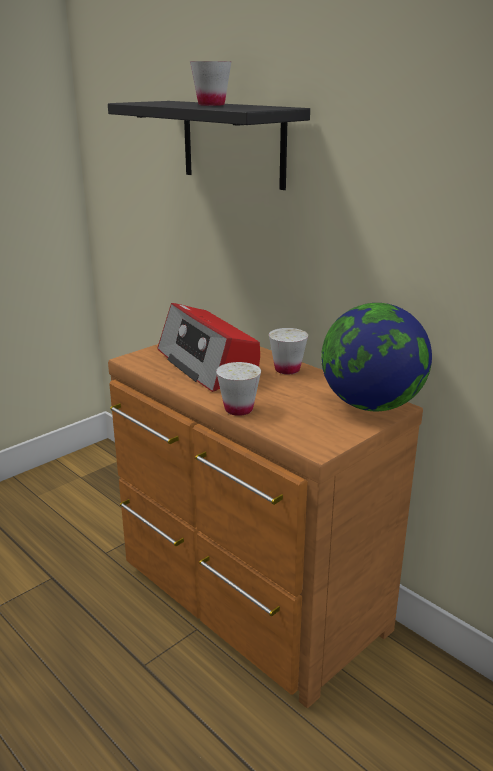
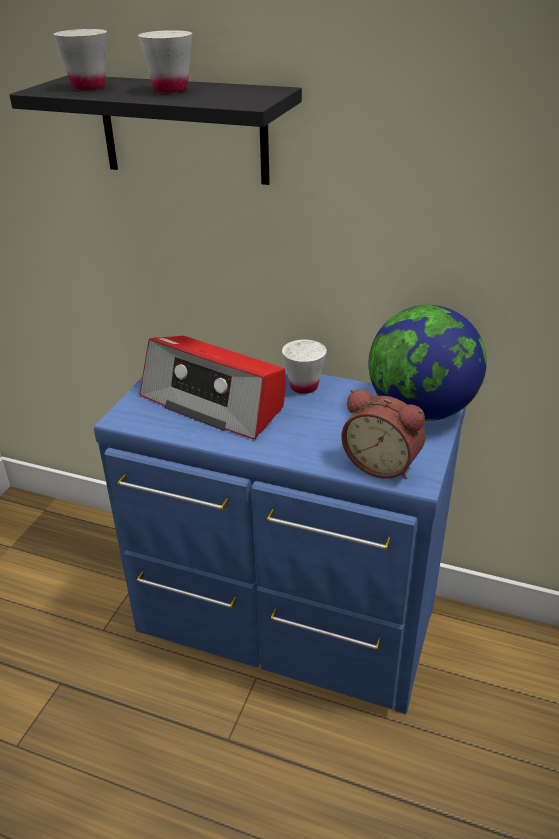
camera: 25 degrees left, 10 degrees up
brown dresser [108,344,423,708] -> blue dresser [94,367,466,714]
white cup [216,362,261,416] -> white cup moved to [53,29,107,90]
none -> alarm clock [341,389,426,479]

